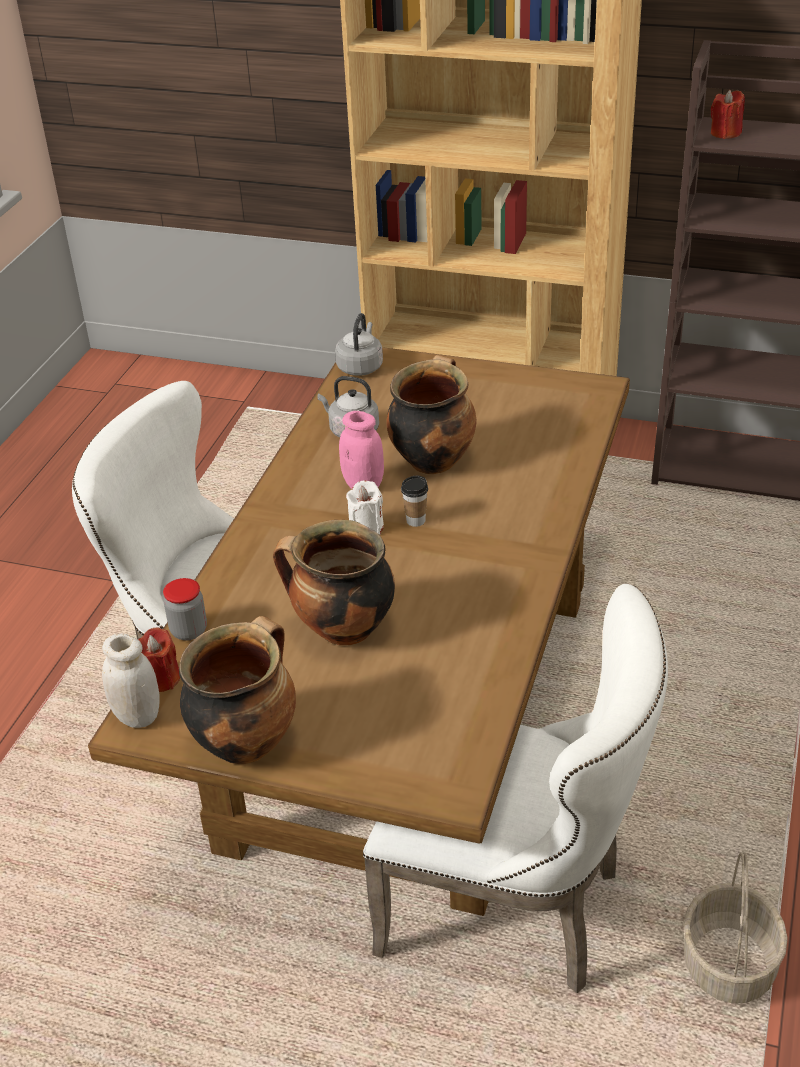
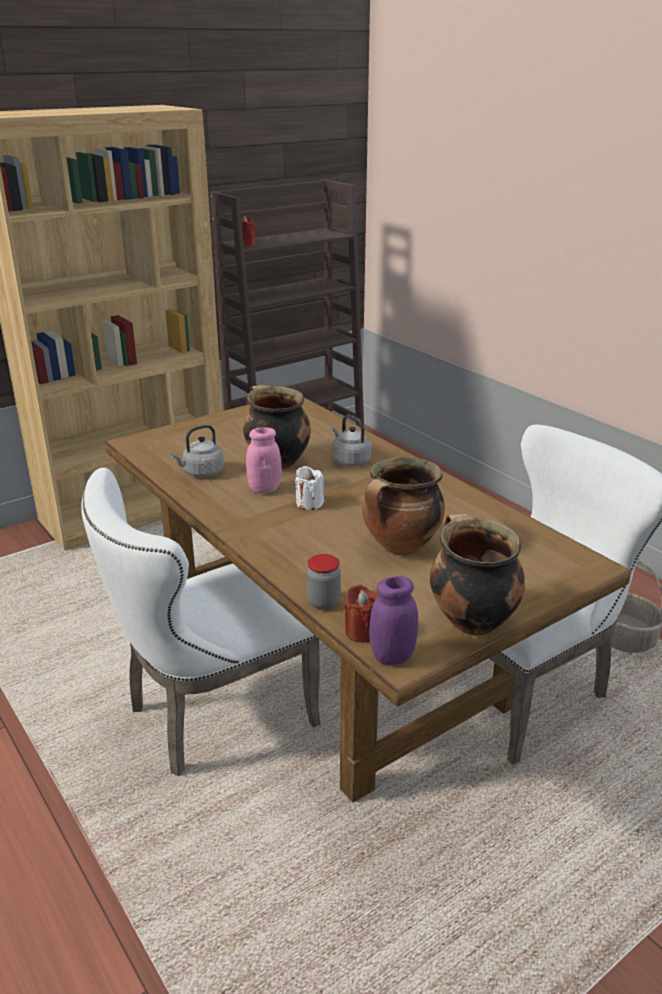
camera: 55 degrees left, 10 degrees down
white jar [102,633,160,728] -> purple jar [369,576,418,665]
grey kettle [335,313,383,376] -> grey kettle moved to [332,415,371,466]
cup [401,476,428,527] -> none

